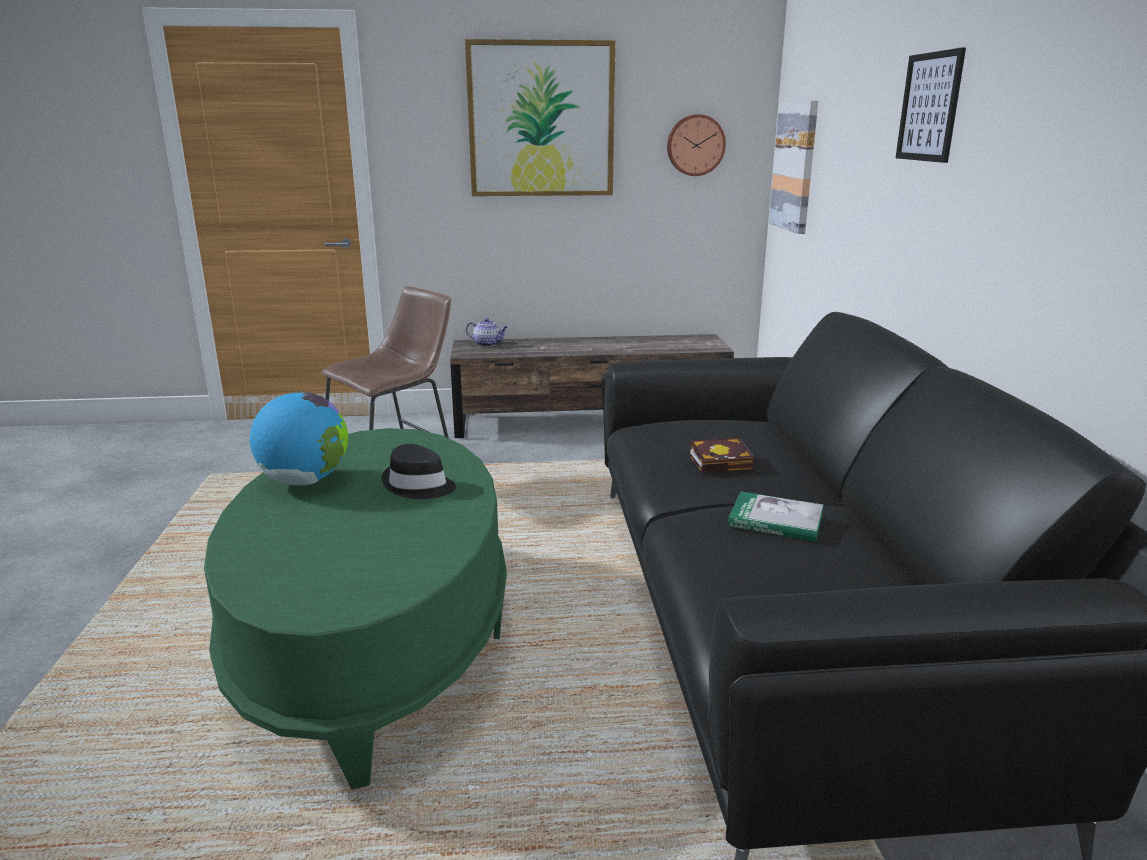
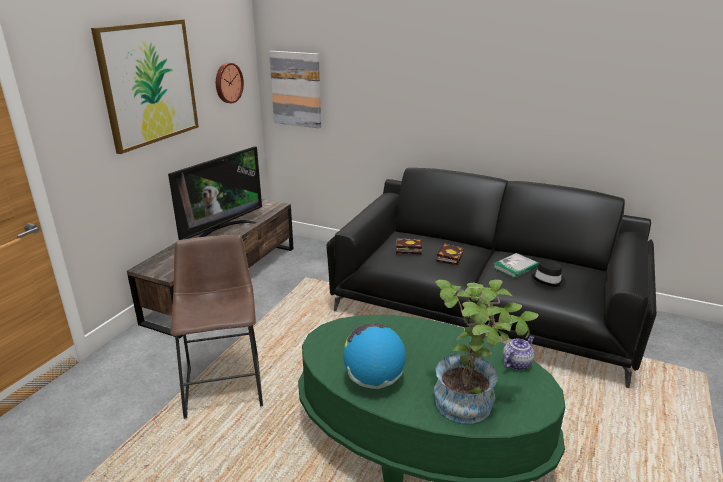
camera: 60 degrees left, 5 degrees up
black hat [382,444,456,499] -> black hat moved to [531,261,566,287]
teapot [466,318,508,347] -> teapot moved to [503,336,534,370]
picture [896,47,966,163] -> none
none -> television [168,146,262,240]
none -> book [396,239,422,255]
none -> potted plant [434,280,538,424]

